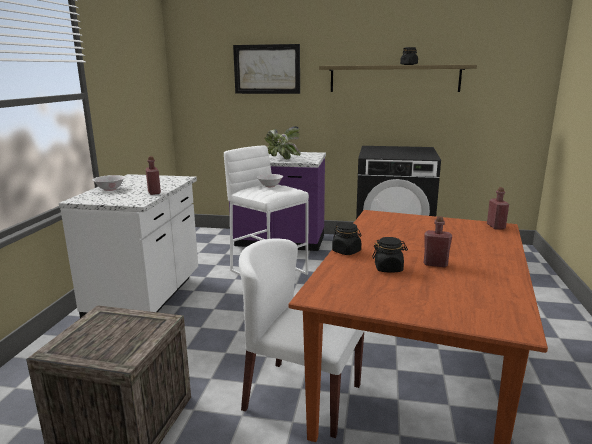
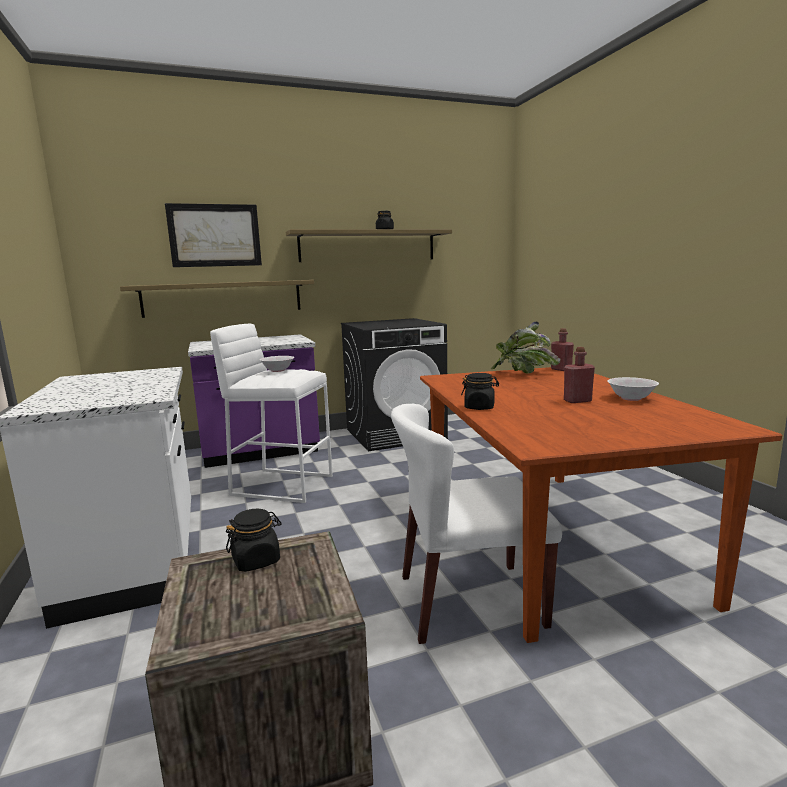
camera: 30 degrees left, 5 degrees down
white bowl [93,175,125,191] -> white bowl moved to [607,377,659,401]
red bottle [146,156,161,195] -> none
potted plant [264,126,301,159] -> potted plant moved to [491,322,560,374]
black jar [372,237,408,272] -> black jar moved to [226,509,282,572]
none -> shelf [120,280,314,318]

